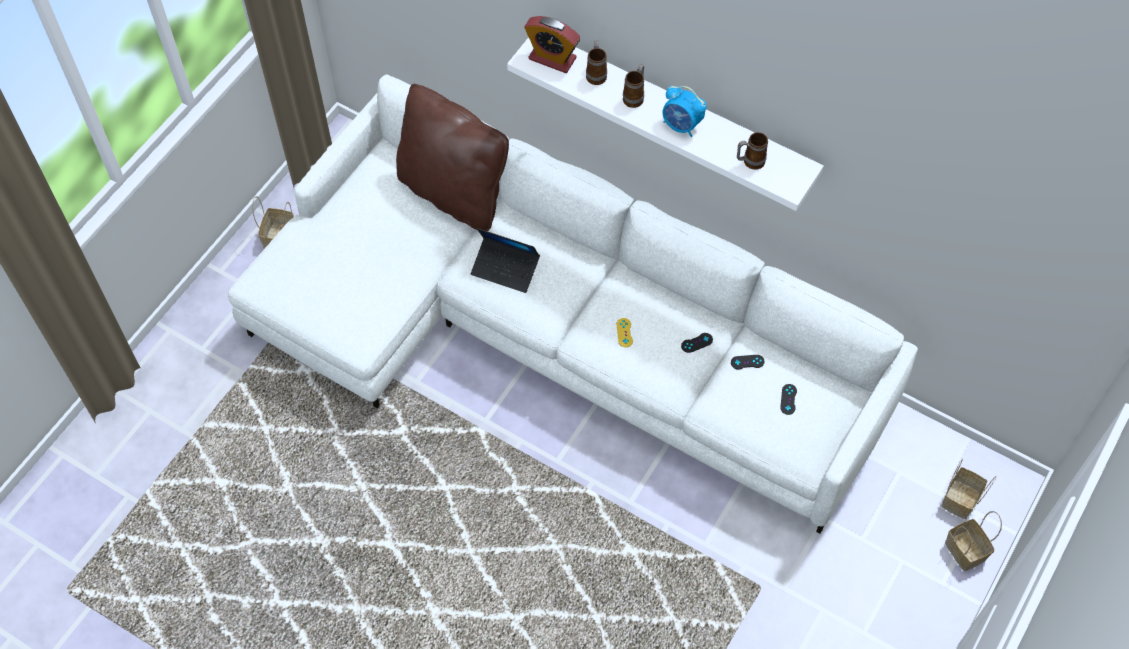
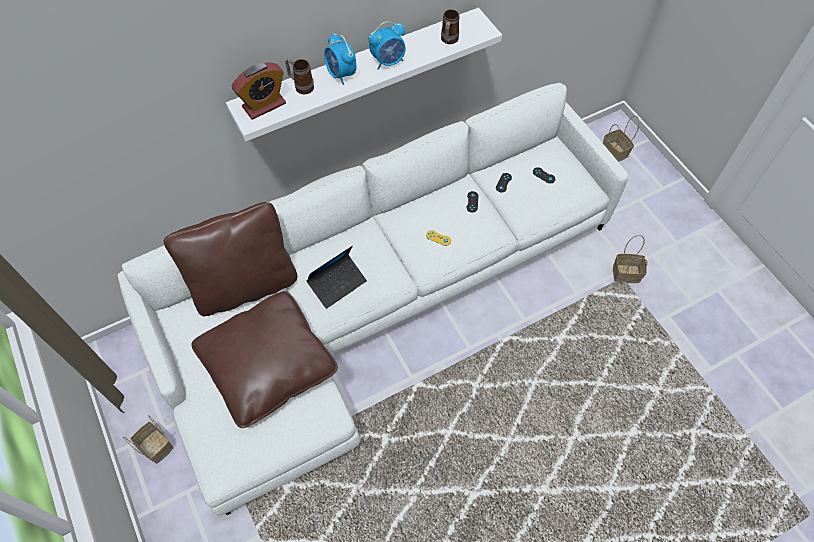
camera: 60 degrees left, 0 degrees up
mug [623,64,644,108] -> alarm clock [324,33,357,85]
basket [945,511,1002,571] -> basket moved to [613,235,648,283]
none -> brown pillow [191,291,338,428]

